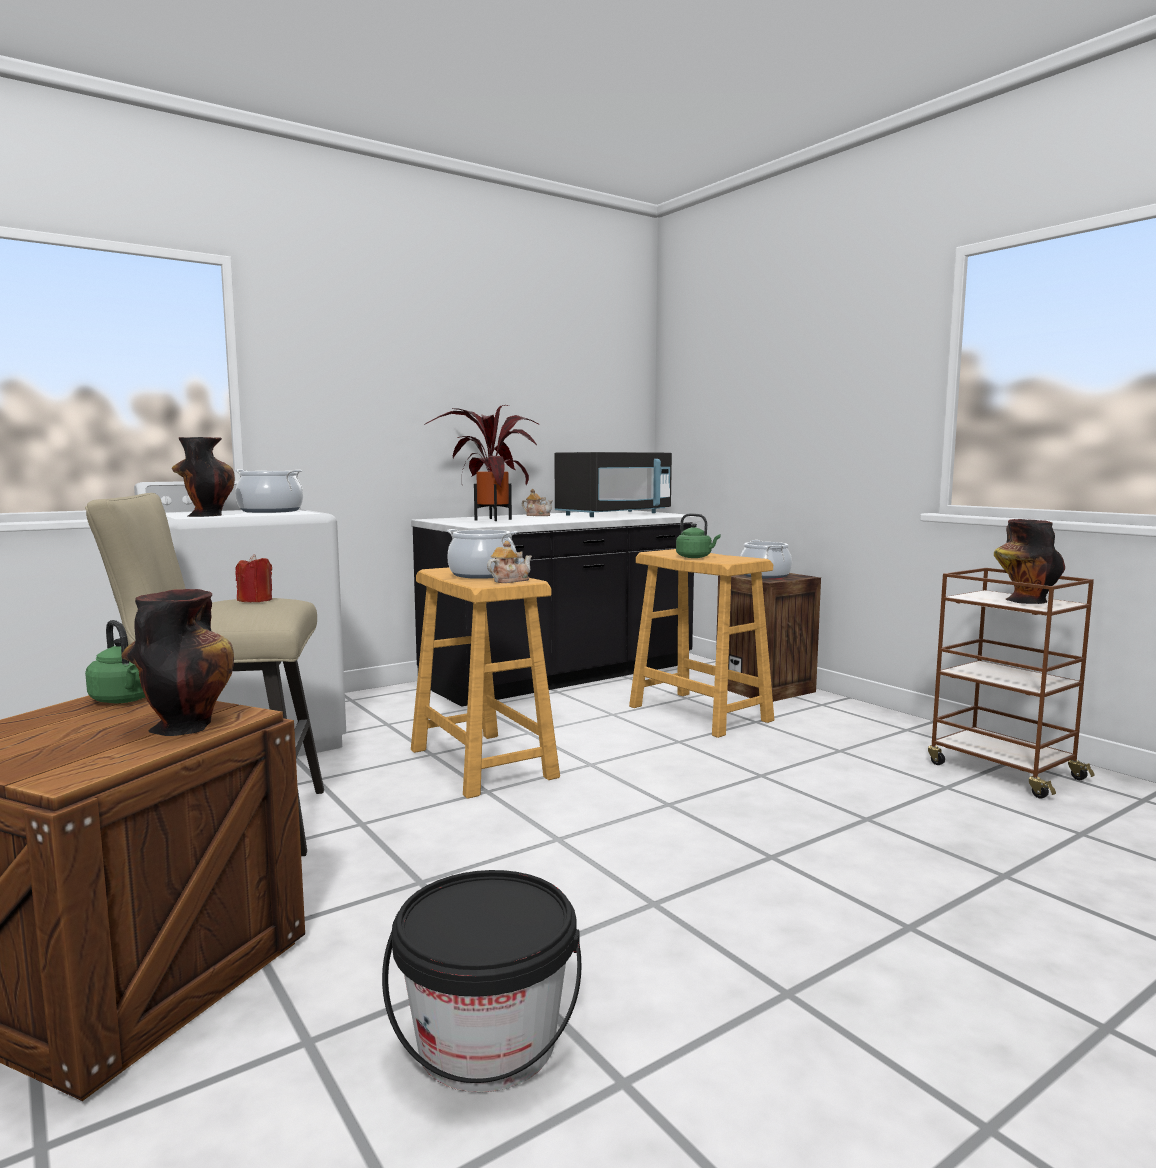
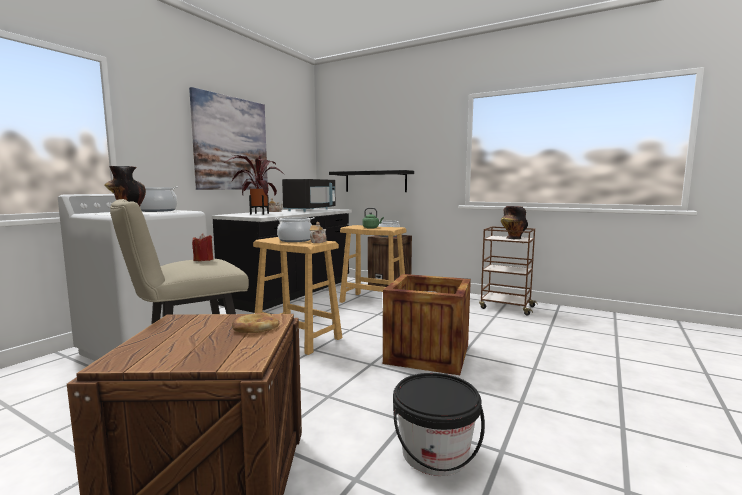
camera: 25 degrees left, 0 degrees up
green kettle [85,620,145,703] -> none
vase [121,589,234,736] -> bread [232,313,279,333]
none -> picture [189,87,268,190]
none -> black shelf [329,170,414,192]
none -> crate [383,274,471,375]

